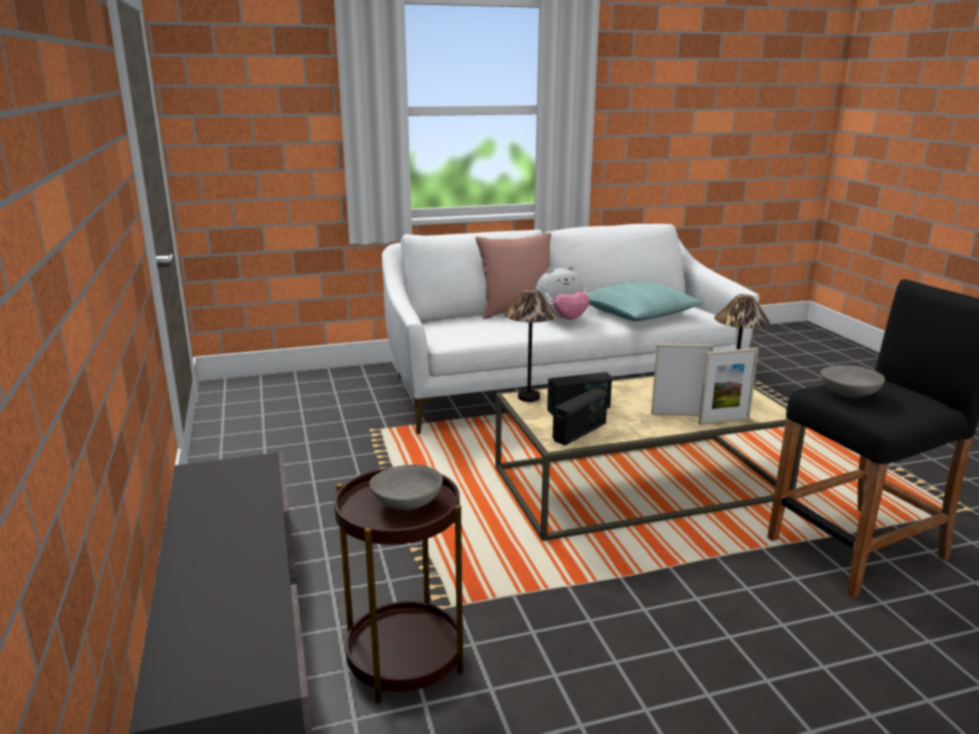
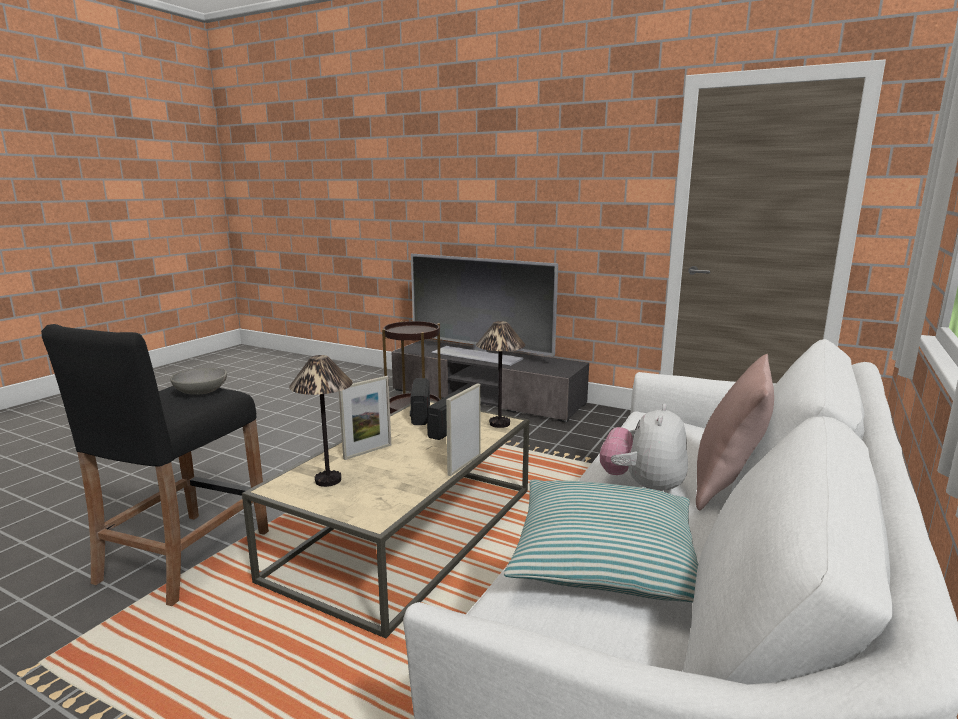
camera: 135 degrees right, 5 degrees down
grey bowl [370,465,443,510] -> none
picture frame [698,348,759,425] -> picture frame moved to [446,383,481,476]
none -> television [411,254,558,366]

